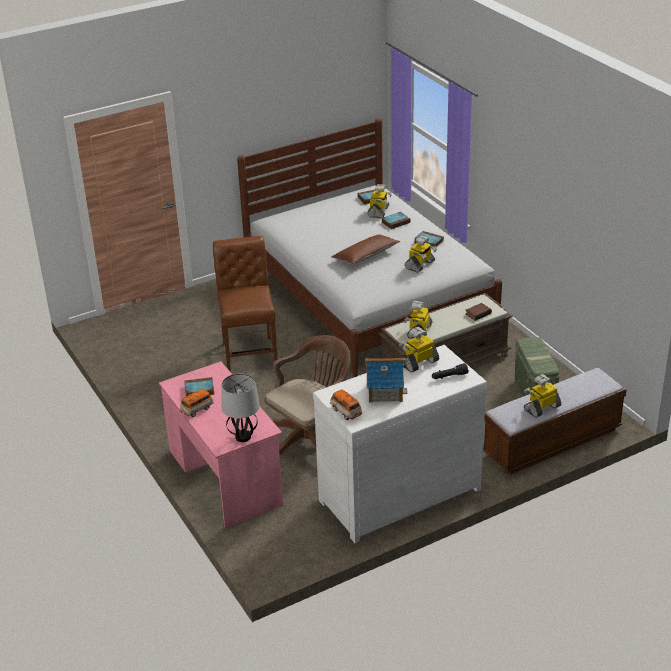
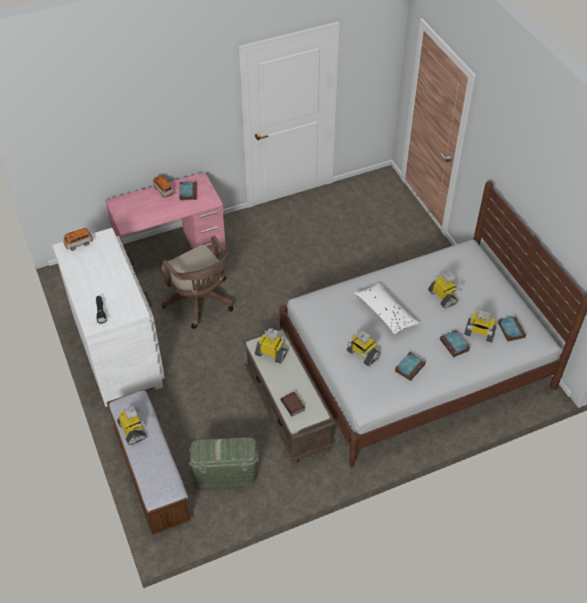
camera: 95 degrees right, 15 degrees up
brown chair [213,236,278,372] -> none
table lamp [221,374,260,442] -> none
brown pillow [331,234,400,264] -> white pillow [354,283,419,335]
toy house [365,358,407,403] -> none
toy robot [399,327,439,373] -> toy robot moved to [428,271,462,308]

